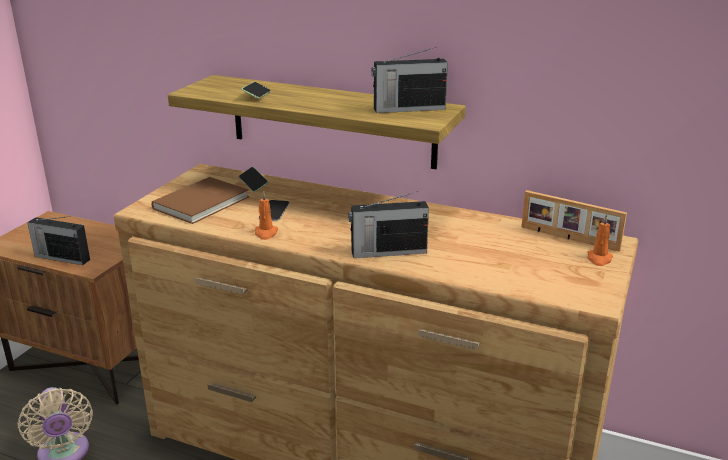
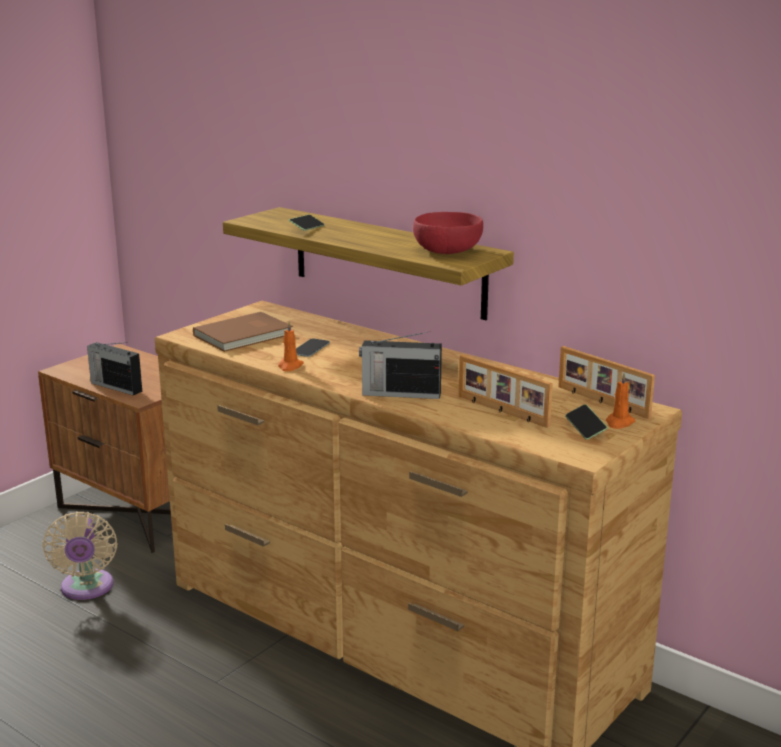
camera: 15 degrees right, 5 degrees down
phone [239,167,269,192] -> phone moved to [565,404,608,440]
radio [371,47,448,113] -> red bowl [413,212,483,254]
none -> picture frame [459,355,553,428]

